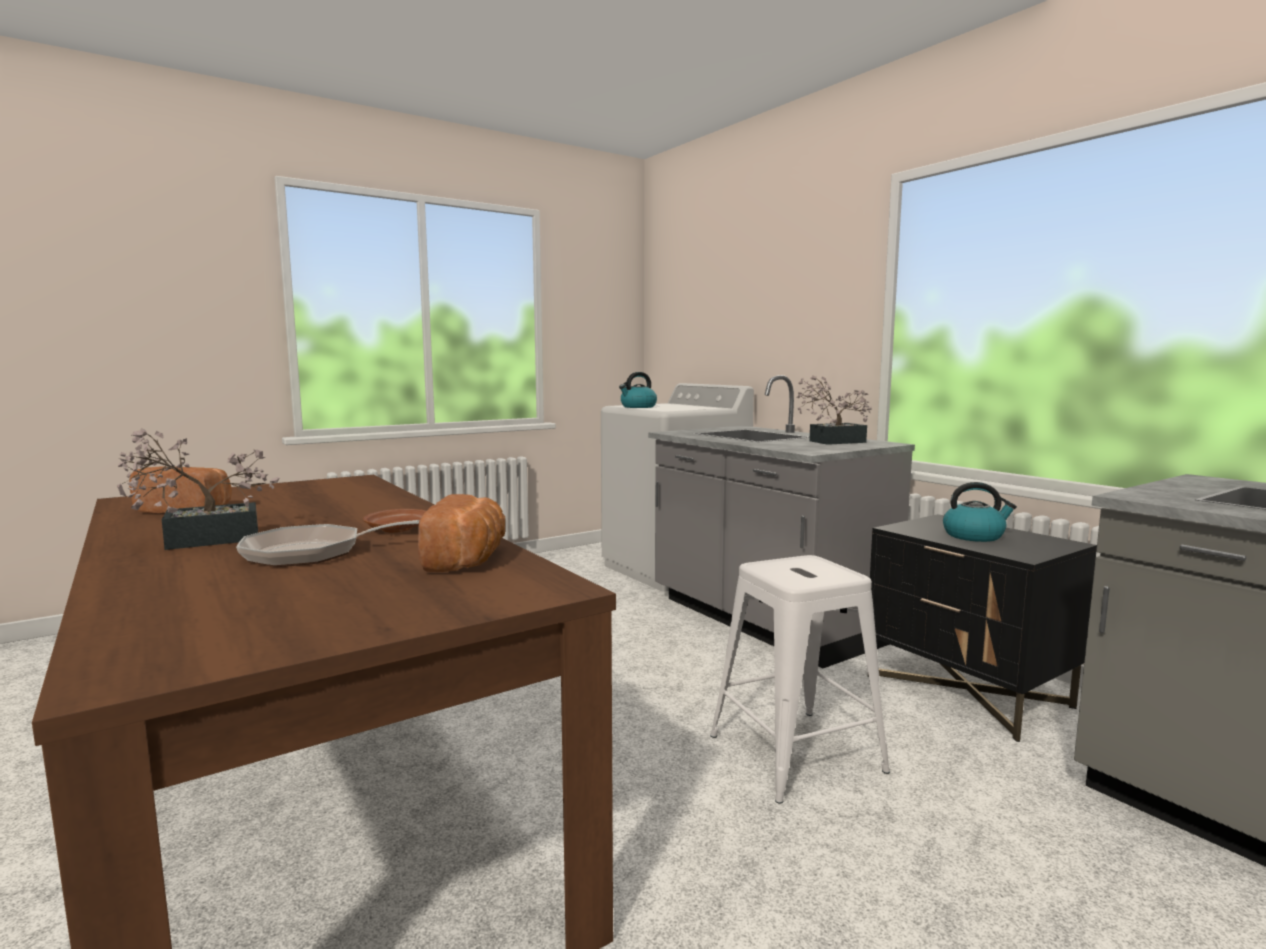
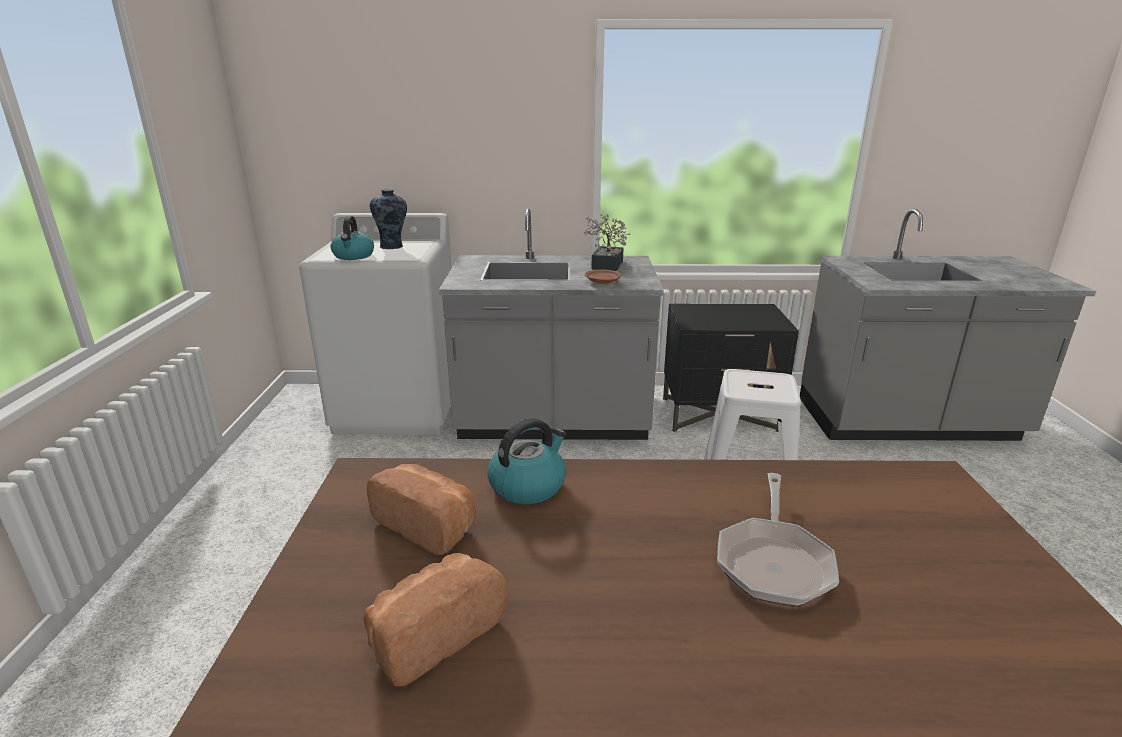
camera: 55 degrees left, 15 degrees up
potted plant [117,428,279,550] -> none
brown plate [363,509,426,533] -> brown plate moved to [585,269,621,284]
bread [418,494,505,572] -> bread moved to [367,464,475,555]
kettle [943,482,1017,542] -> kettle moved to [488,418,566,504]
none -> vase [370,189,407,249]

